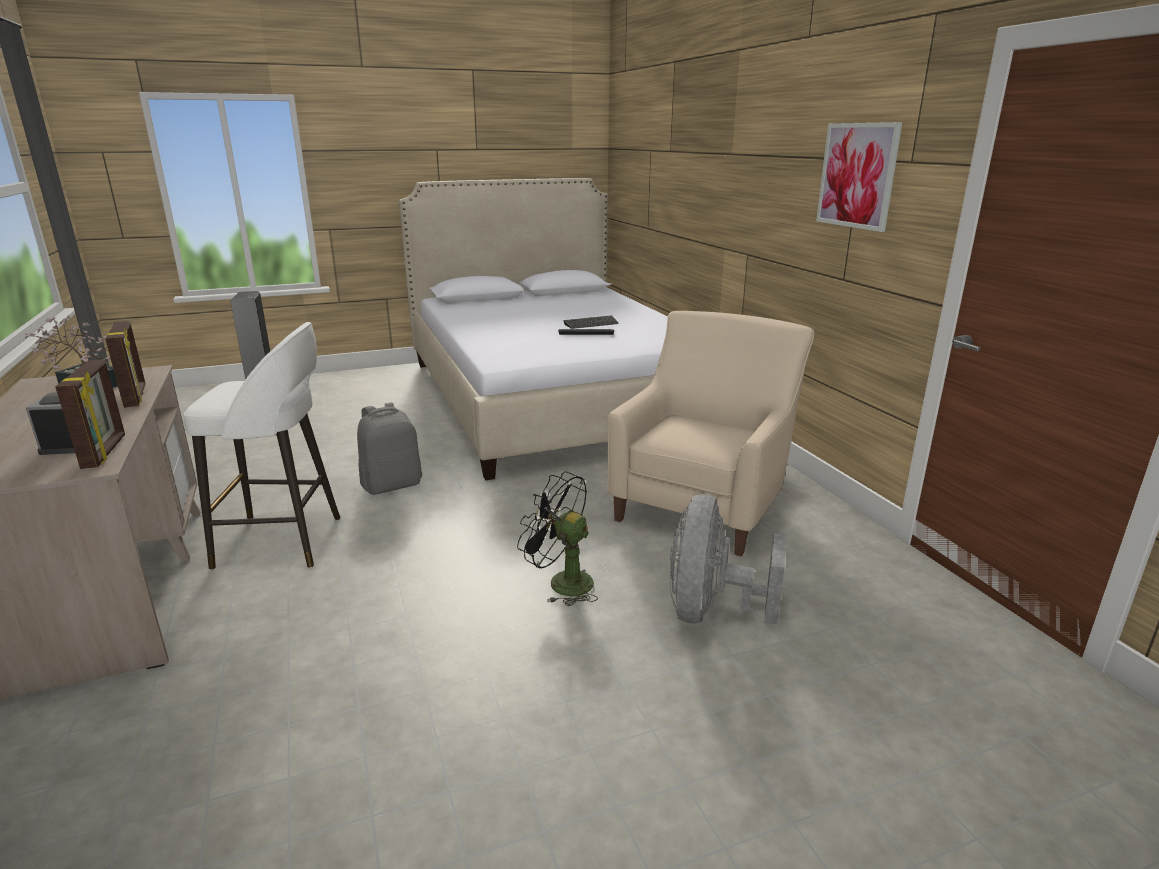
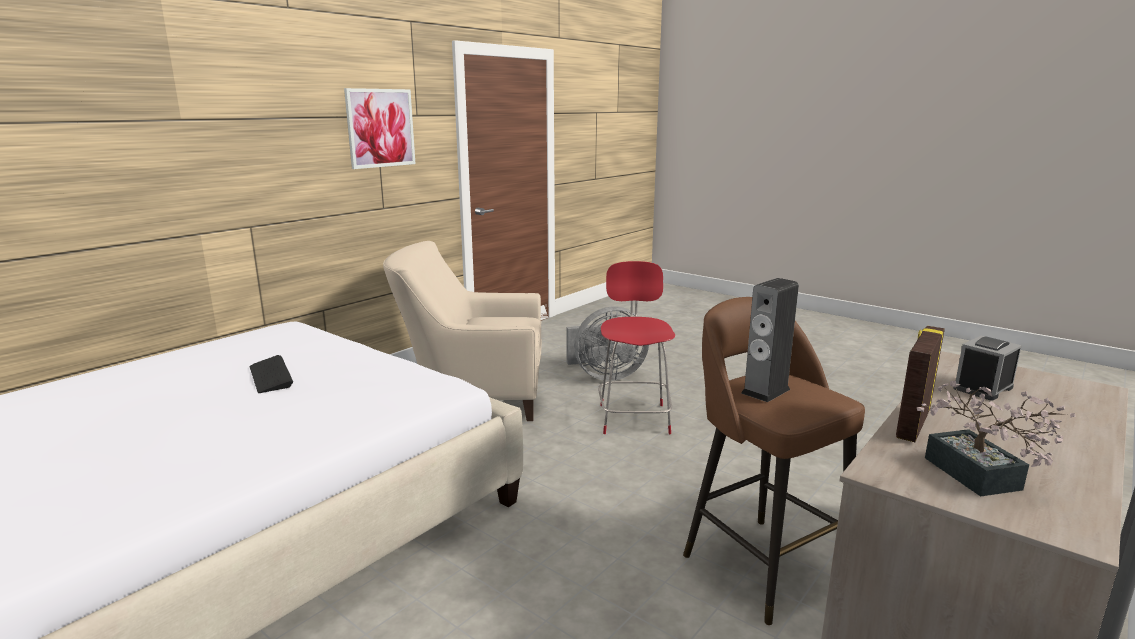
camera: 120 degrees left, 5 degrees down
picture frame [55,360,125,469] -> none
white stool [184,322,340,570] -> brown stool [683,297,865,625]
grey backpack [357,402,422,495] -> none
black fan [517,471,598,606] -> red chair [598,261,675,434]
keyboard [563,315,619,329] -> none

